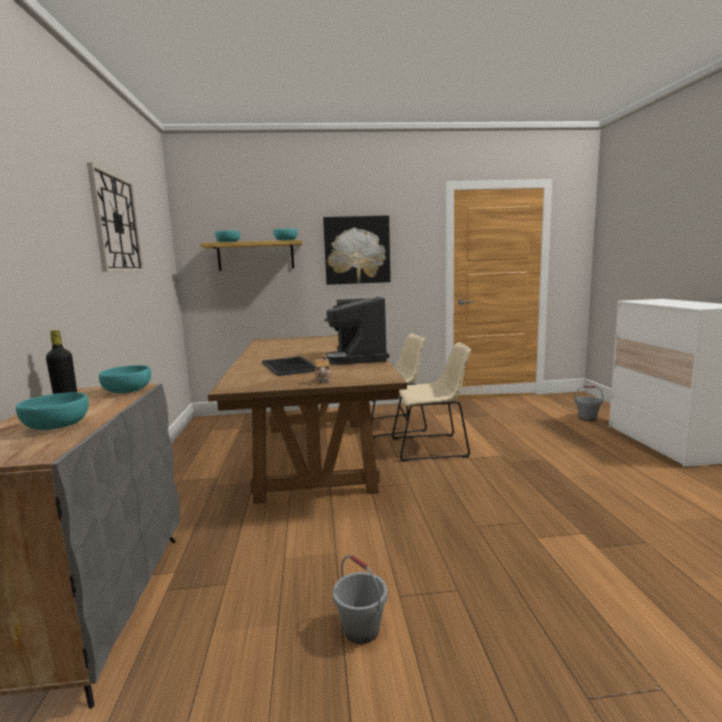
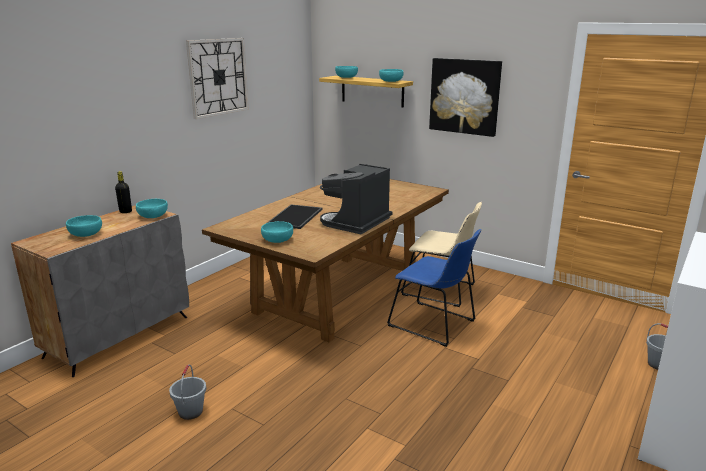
camera: 40 degrees right, 10 degrees up
teapot [314,354,331,383] -> turquoise bowl [261,221,293,243]
beige chair [392,342,471,462] -> blue chair [387,229,481,347]

